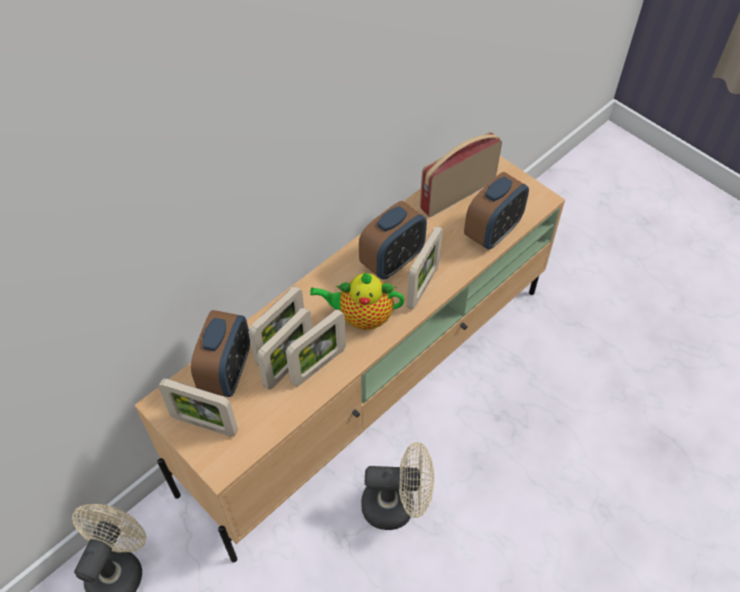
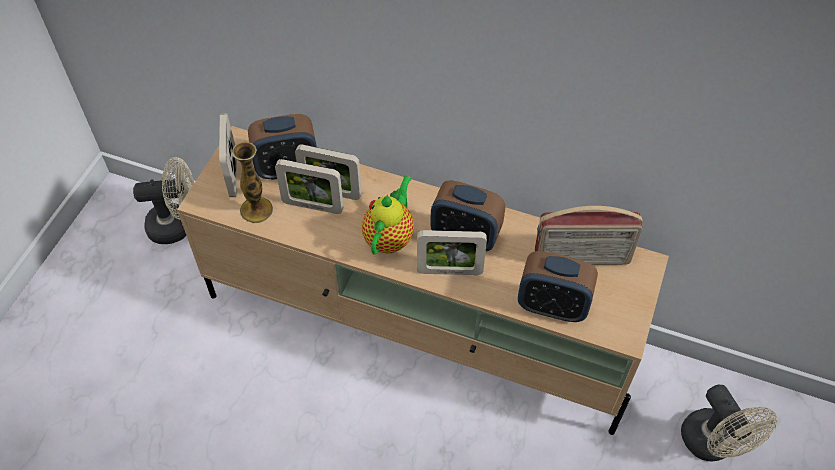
camera: 65 degrees right, 0 degrees up
picture frame [286,309,346,387] -> none
teapot [310,273,404,330] -> teapot turned 45 degrees clockwise [362,175,414,255]
beige fan [361,442,434,530] -> beige fan moved to [681,384,777,461]
radio [420,132,502,217] -> radio turned 150 degrees clockwise [535,206,643,265]
none -> vase [232,142,273,223]

